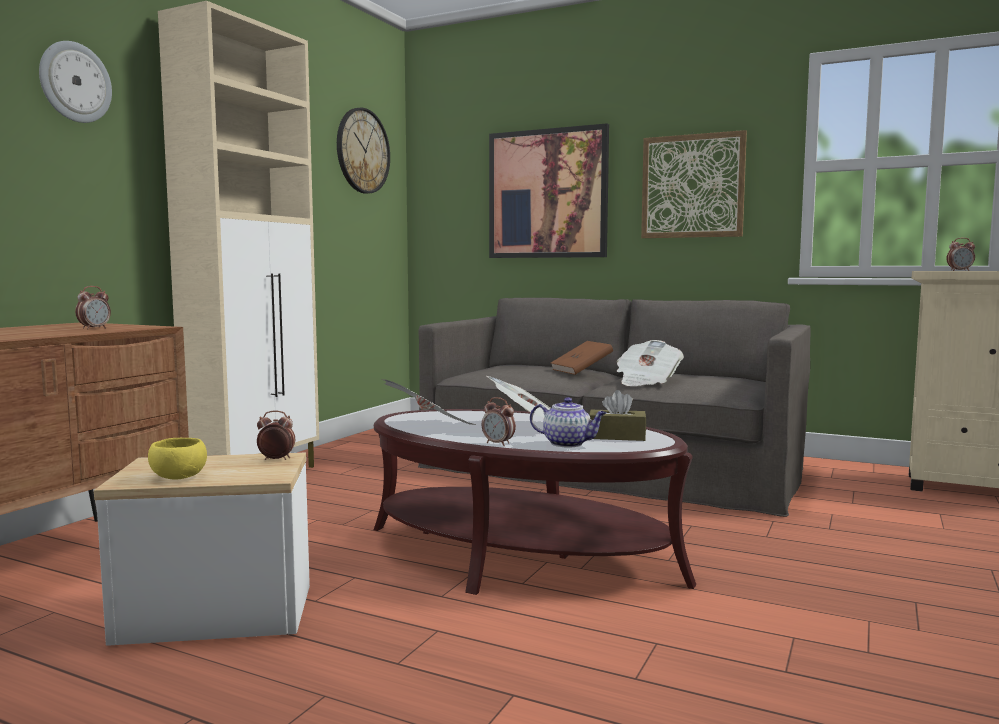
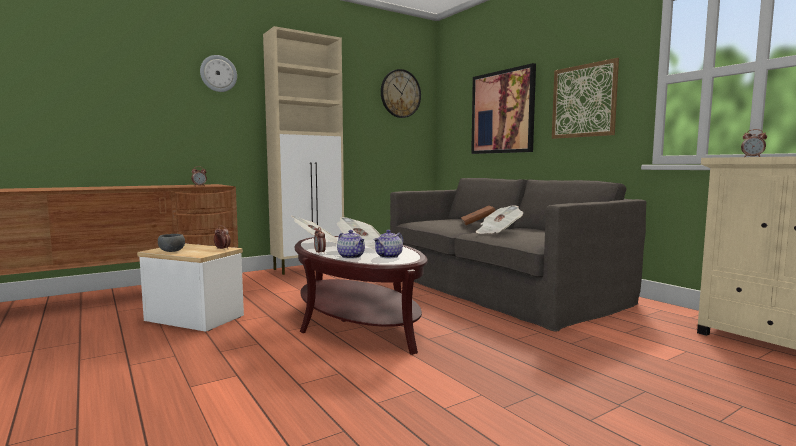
camera: 30 degrees right, 0 degrees up
yellow bowl [148,438,207,480] -> grey bowl [158,234,185,252]
brown tissue box [589,390,647,441] -> teapot [373,230,403,258]

